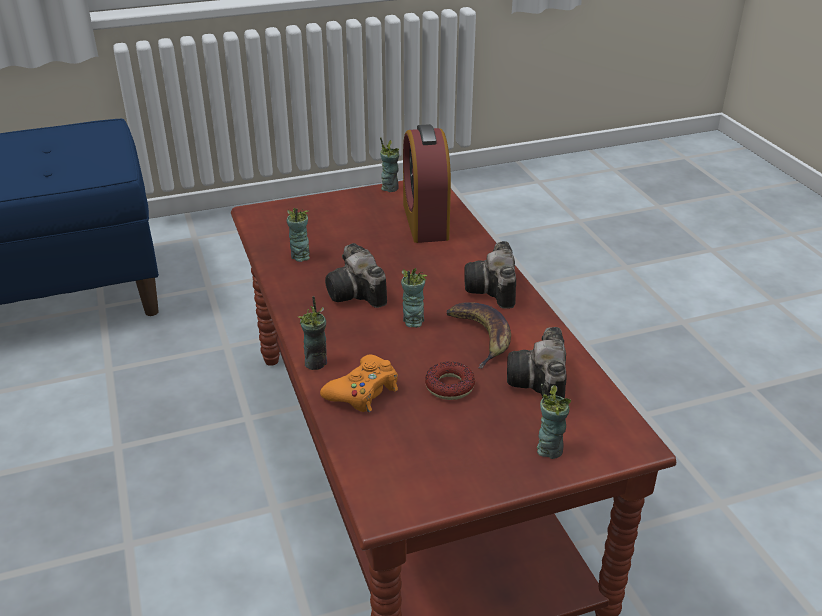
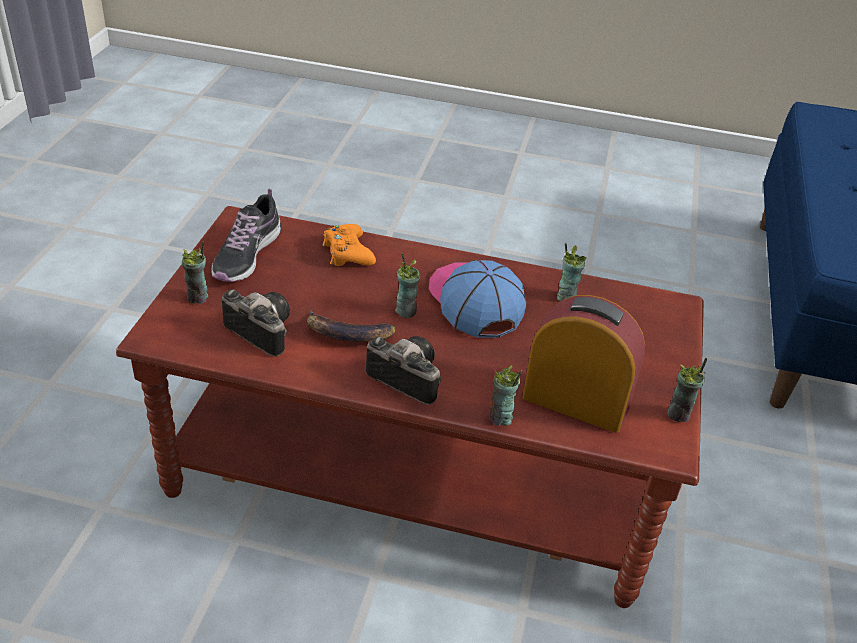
camera: 120 degrees right, 5 degrees up
cup [298,296,327,370] -> cup moved to [489,365,522,426]
camera [325,243,387,308] -> cap [429,260,527,338]
donut [425,362,475,400] -> none
none -> shoe [211,189,281,282]

